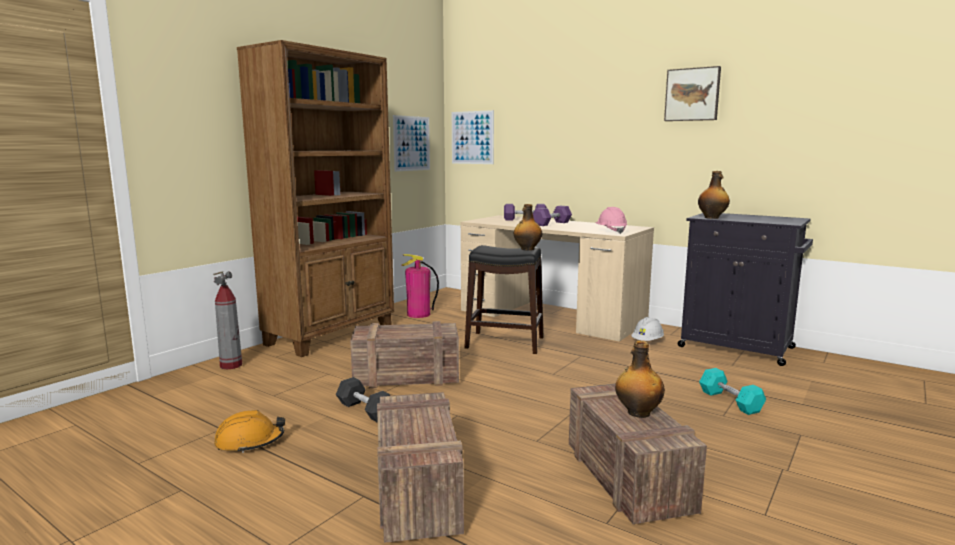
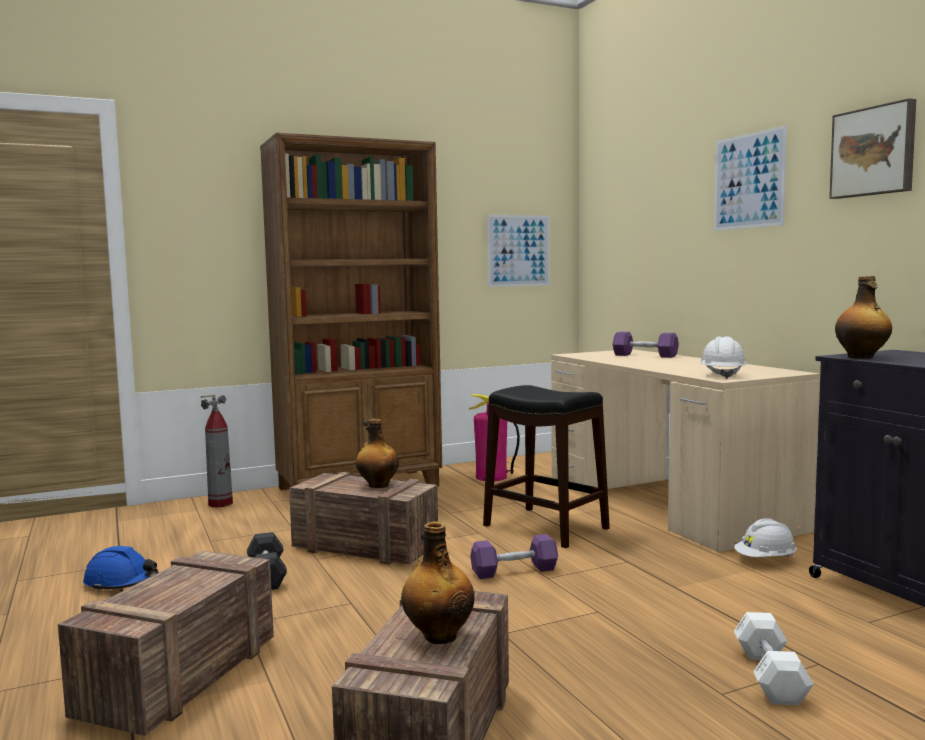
camera: 30 degrees right, 5 degrees down
orange hard hat [214,410,285,453] -> blue hard hat [83,546,159,592]
picture [452,110,494,164] -> picture moved to [714,125,787,231]
bottle [513,204,542,251] -> bottle moved to [356,419,399,488]
purple dumbbell [533,206,572,226] -> purple dumbbell moved to [470,534,558,579]
pink hard hat [596,207,627,234] -> white hard hat [700,336,747,379]
turquoise dumbbell [699,368,766,415] -> white dumbbell [734,612,814,705]

